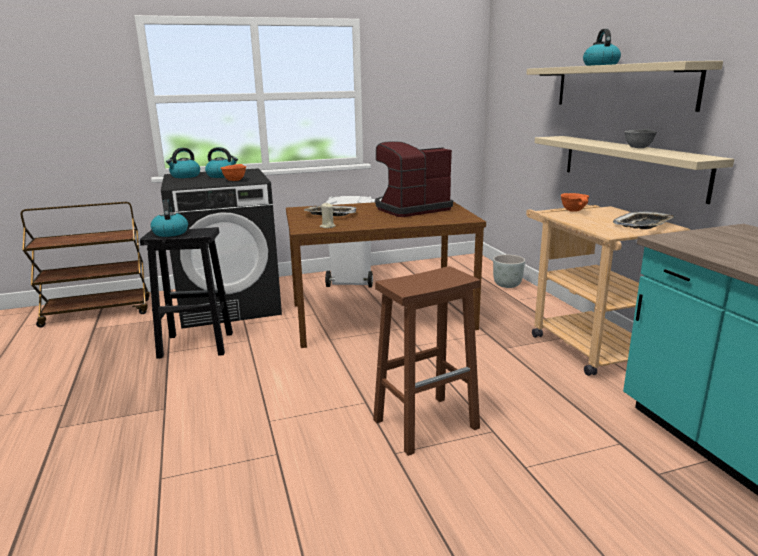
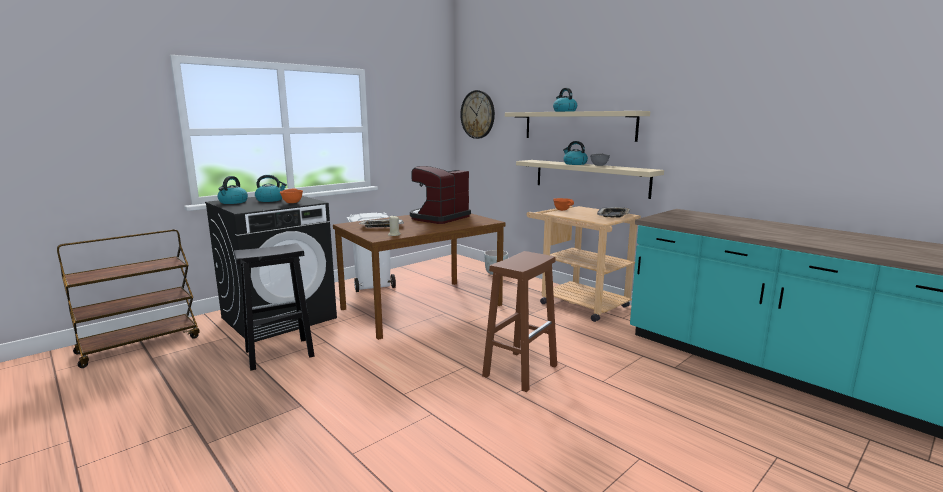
camera: 25 degrees left, 5 degrees down
kettle [150,200,188,237] -> kettle moved to [563,141,588,165]
none -> wall clock [460,90,495,139]

